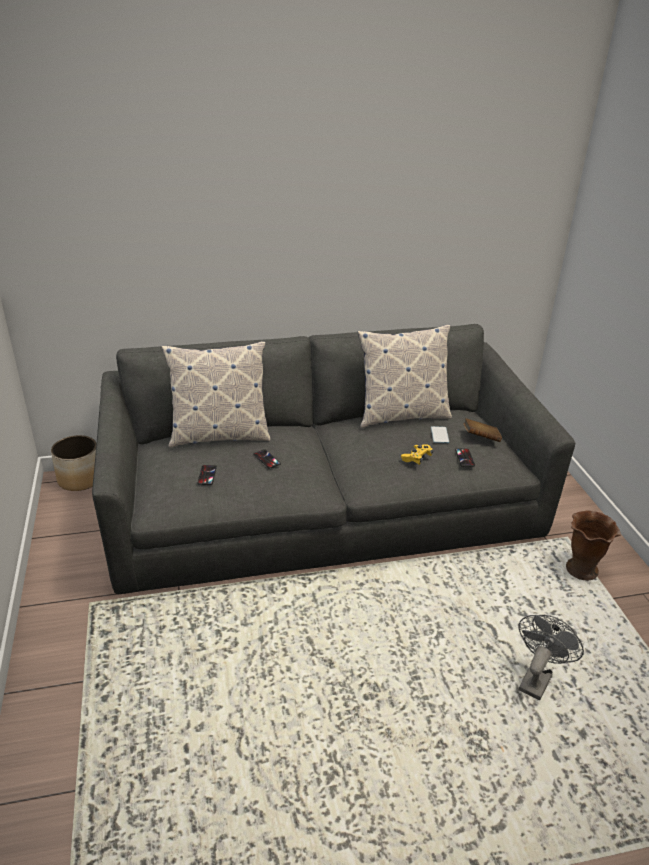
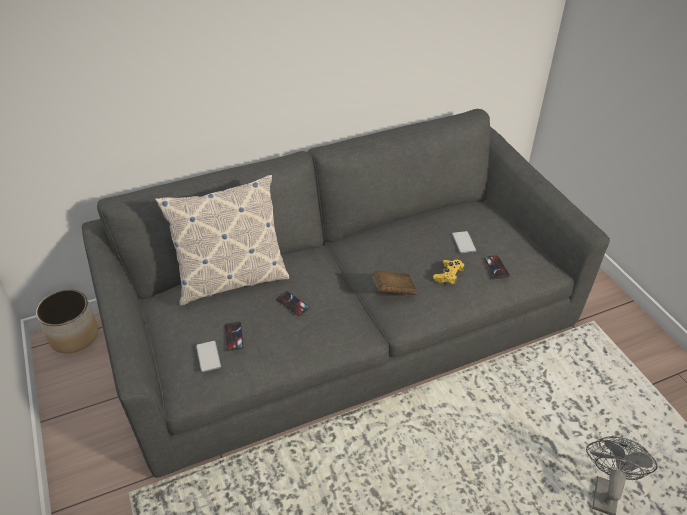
camera: 10 degrees left, 10 degrees up
pillow [358,324,452,428] -> none
brown book [463,418,502,442] -> brown book moved to [372,270,417,295]
brown vase [566,511,621,581] -> none
none -> phone [196,341,221,372]

